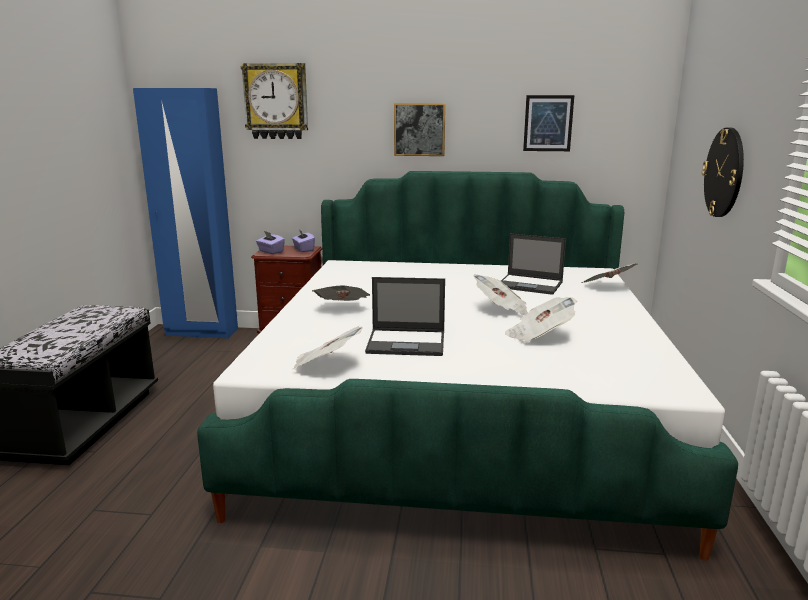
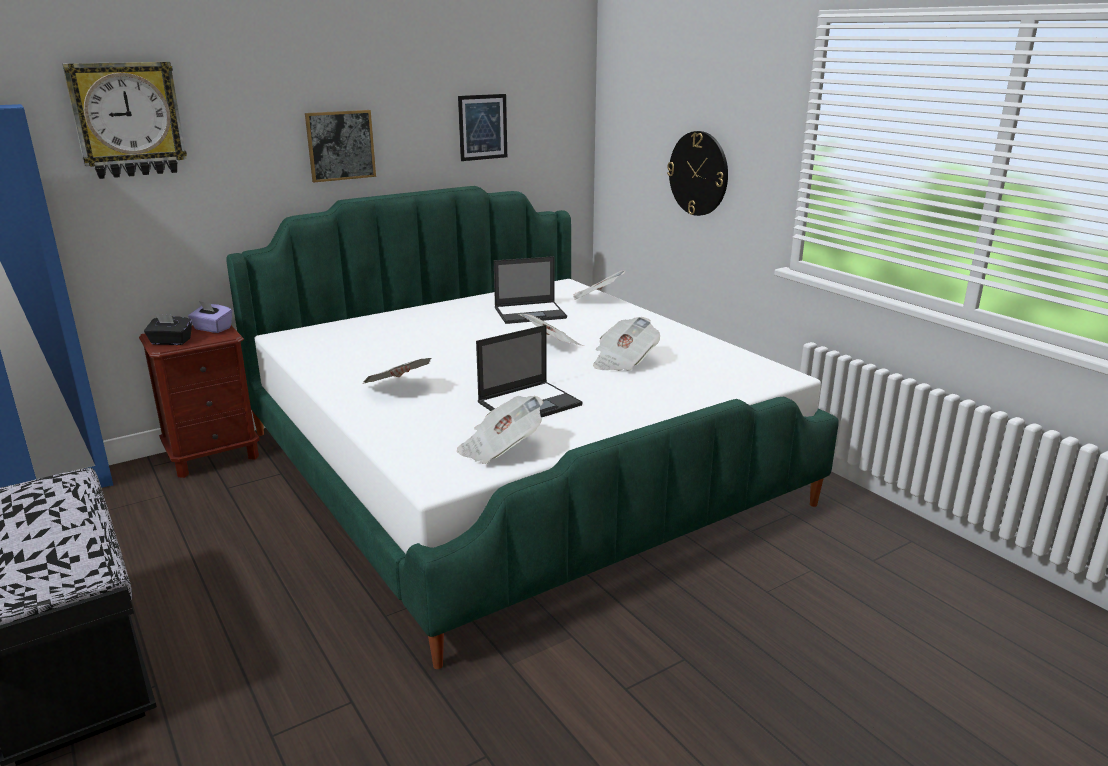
camera: 40 degrees left, 5 degrees up
purple tissue box [256,231,285,254] -> black tissue box [144,314,192,345]

